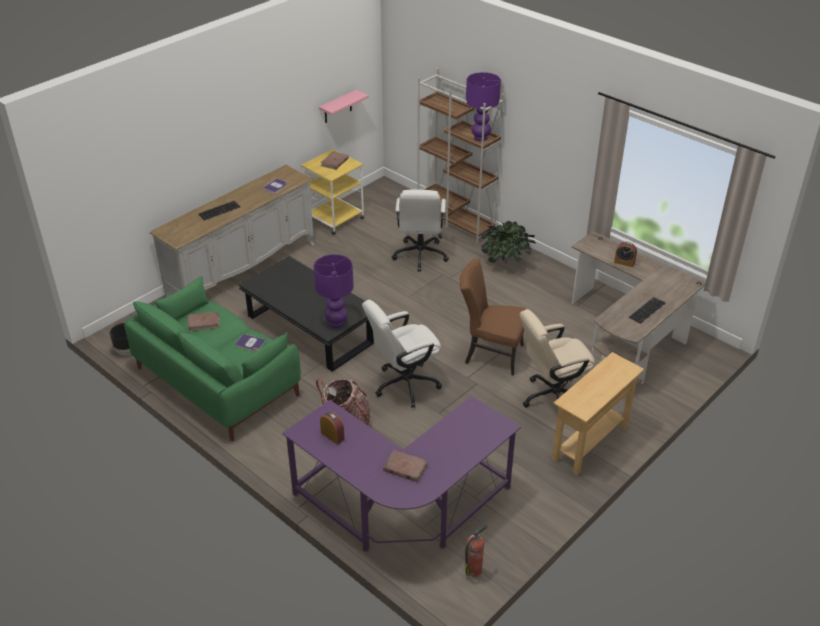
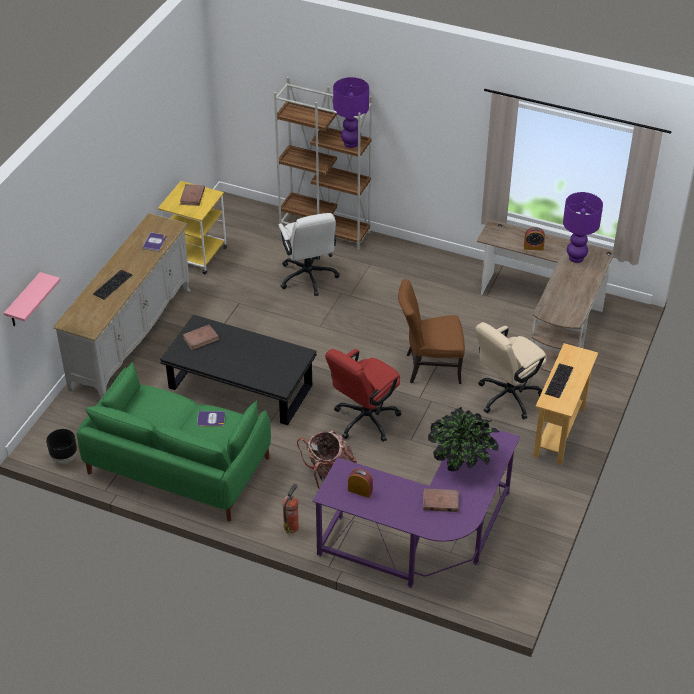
camera: 20 degrees left, 5 degrees up
brown book [188,312,220,331] -> brown book moved to [183,324,220,350]
purple table lamp [314,254,354,328] -> purple table lamp moved to [563,192,603,263]
pink shelf [319,90,369,123] -> pink shelf moved to [4,272,61,326]
white office chair [362,300,442,408] -> red office chair [325,349,402,442]
fire extinguisher [465,522,488,577] -> fire extinguisher moved to [282,483,299,533]
potted plant [481,221,535,263] -> potted plant moved to [428,407,499,471]
keyboard [628,297,666,324] -> keyboard moved to [545,363,573,398]

